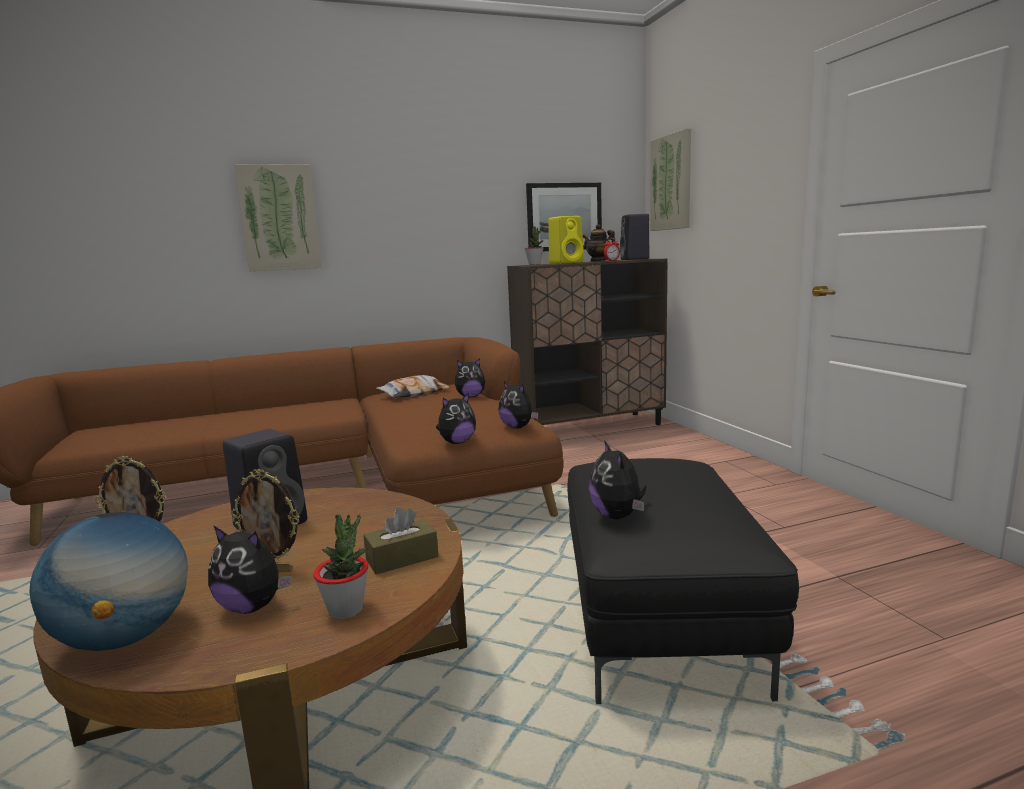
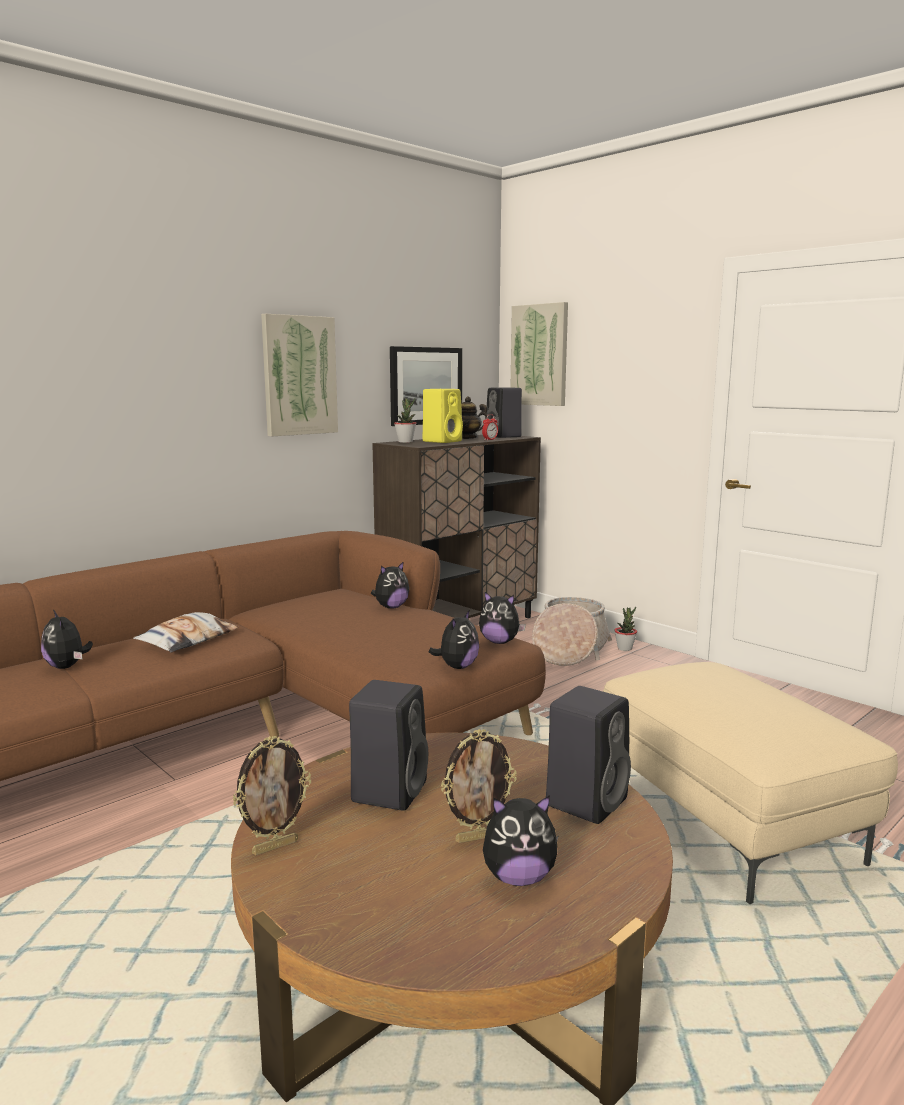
camera: 25 degrees left, 0 degrees up
globe [29,512,188,651] -> none
picture [234,164,321,271] -> picture moved to [261,314,338,437]
potted plant [313,514,369,619] -> potted plant moved to [614,607,637,651]
brown tissue box [363,508,438,574] -> black speaker [546,686,631,824]
pillow [376,375,451,398] -> pillow moved to [133,612,239,653]
black ottoman [567,458,799,704] -> beige ottoman [603,662,898,904]
plush toy [589,440,646,519] -> plush toy moved to [41,610,93,669]
none -> basket [532,597,612,666]

